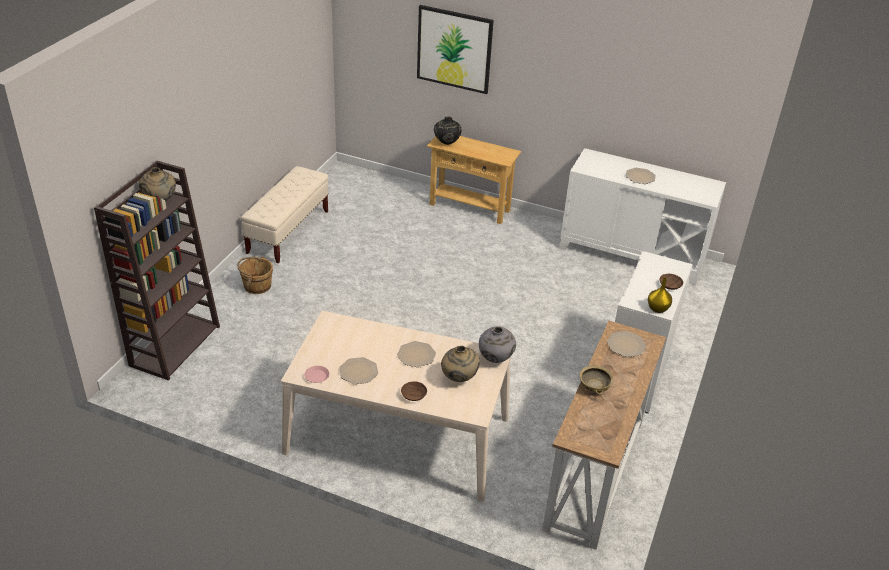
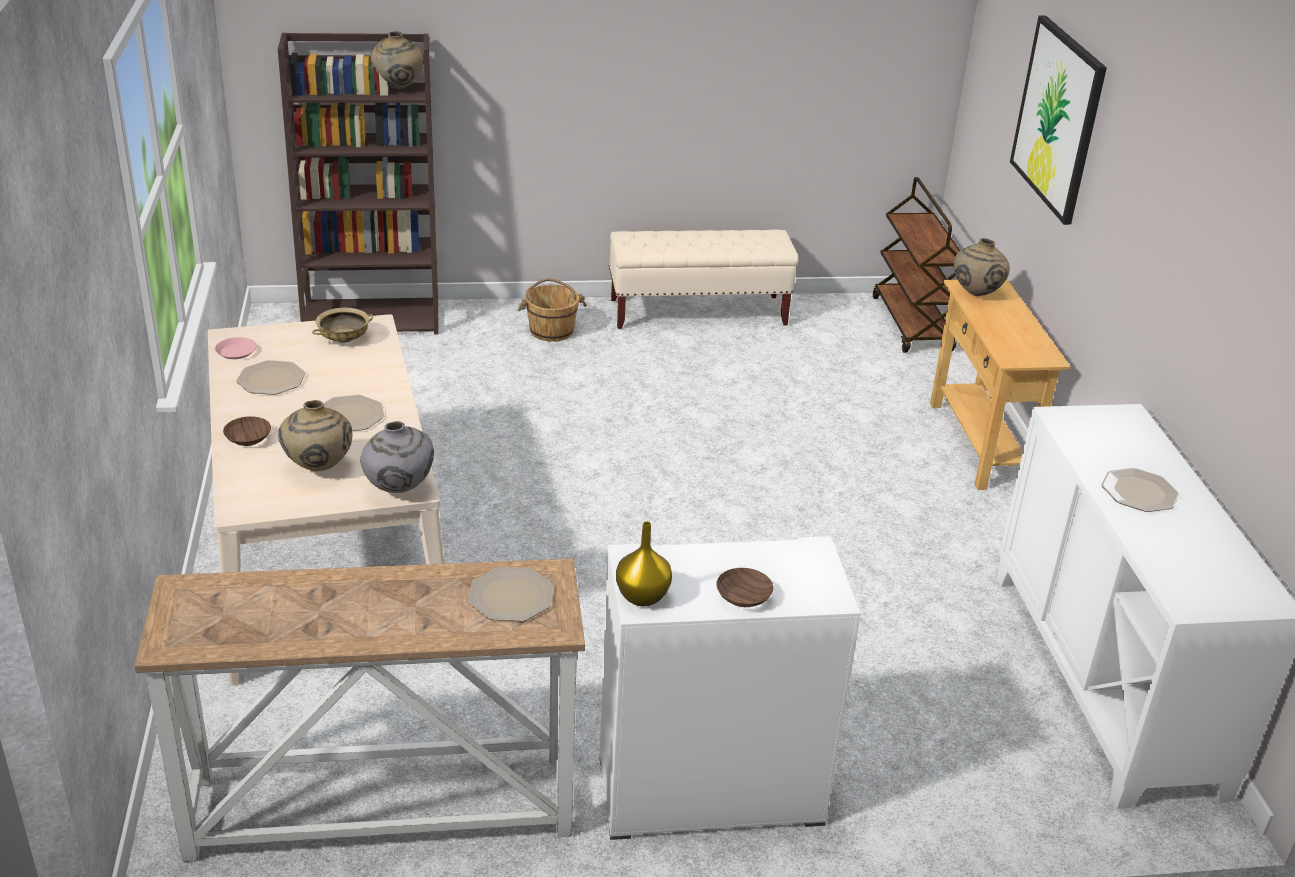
camera: 60 degrees right, 5 degrees down
black vase [434,116,461,145] -> beige vase [954,238,1010,296]
beige bowl [579,364,614,395] -> beige bowl moved to [312,308,373,343]
none -> brown cart [873,177,960,353]

